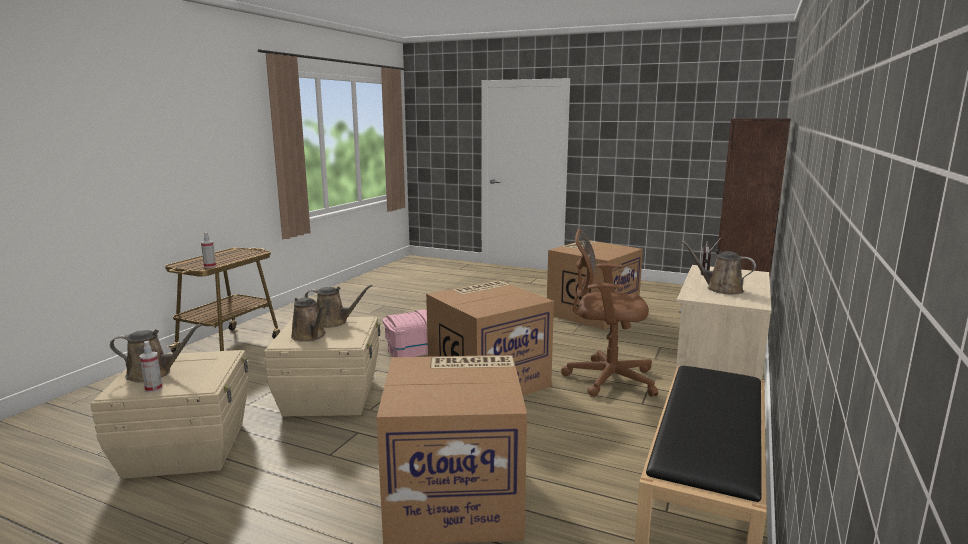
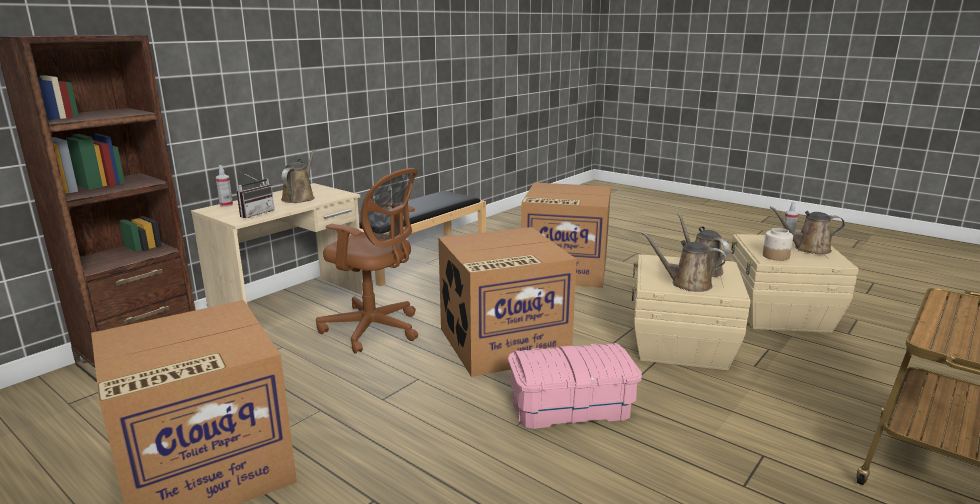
camera: 165 degrees left, 5 degrees up
spray bottle [201,232,216,268] -> spray bottle moved to [216,165,233,207]
brown watering can [682,241,756,294] -> brown watering can turned 135 degrees counterclockwise [281,149,315,203]
none -> jar [763,228,793,261]

